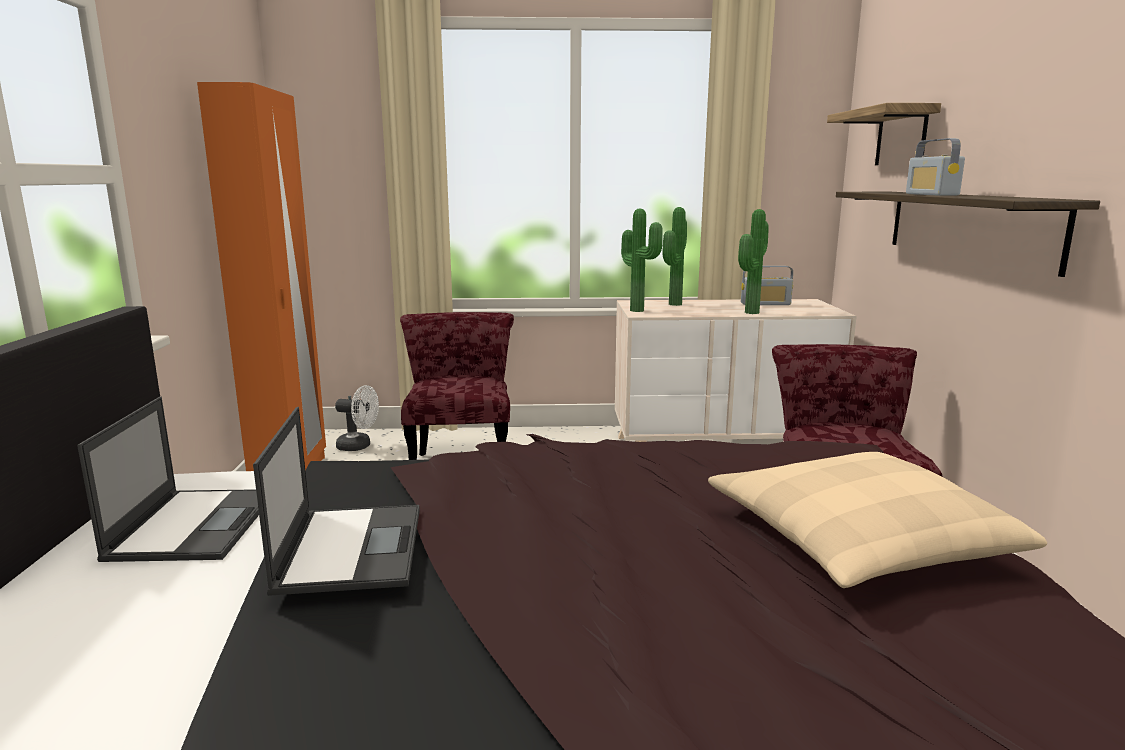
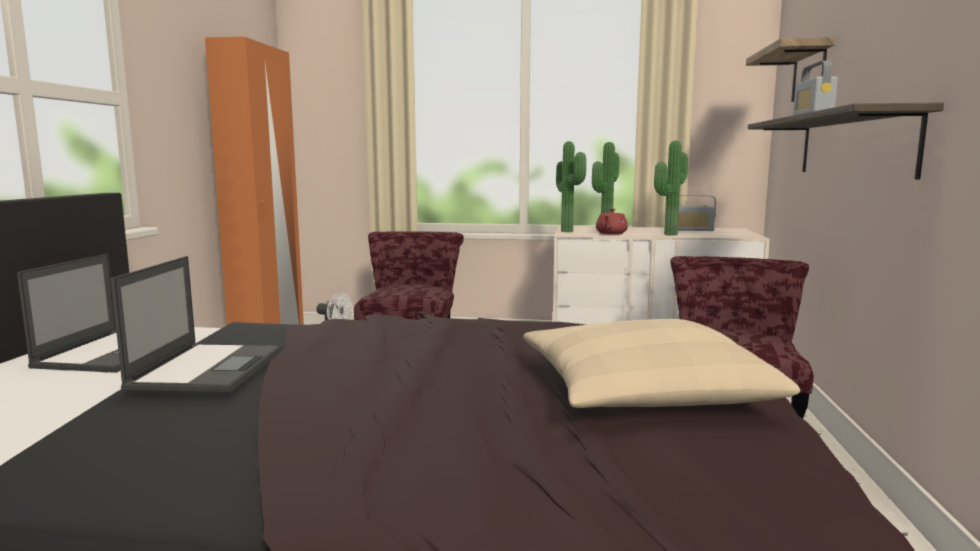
camera: 10 degrees right, 5 degrees down
none -> red teapot [596,209,628,234]

